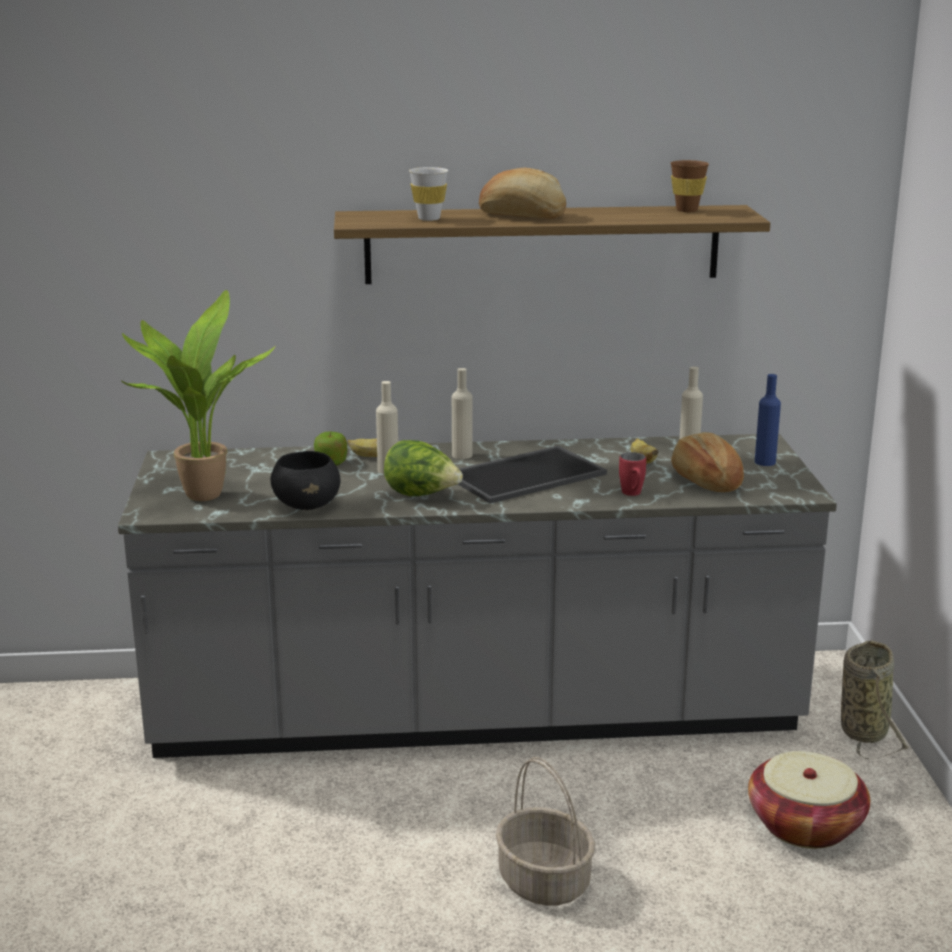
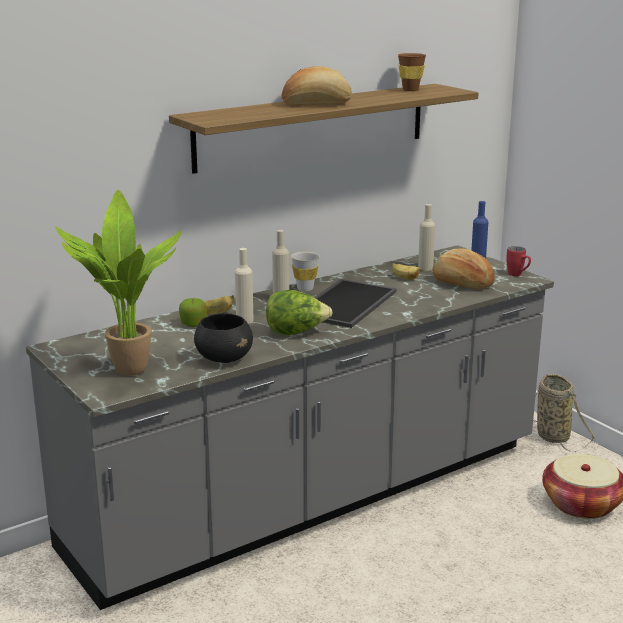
camera: 30 degrees left, 0 degrees up
white cup [409,167,448,221] -> white cup moved to [291,252,319,291]
basket [496,757,595,906] -> none
red mug [619,452,646,496] -> red mug moved to [506,246,531,276]

